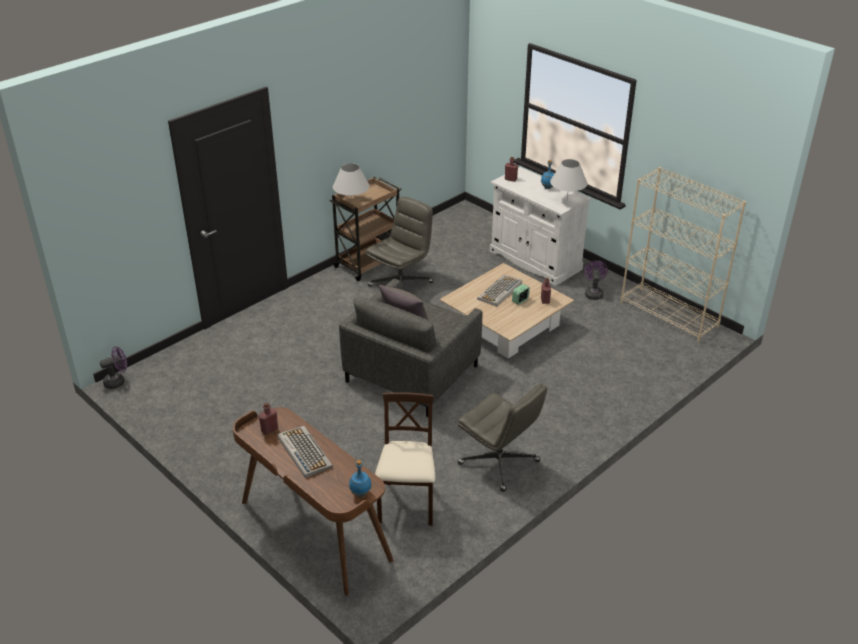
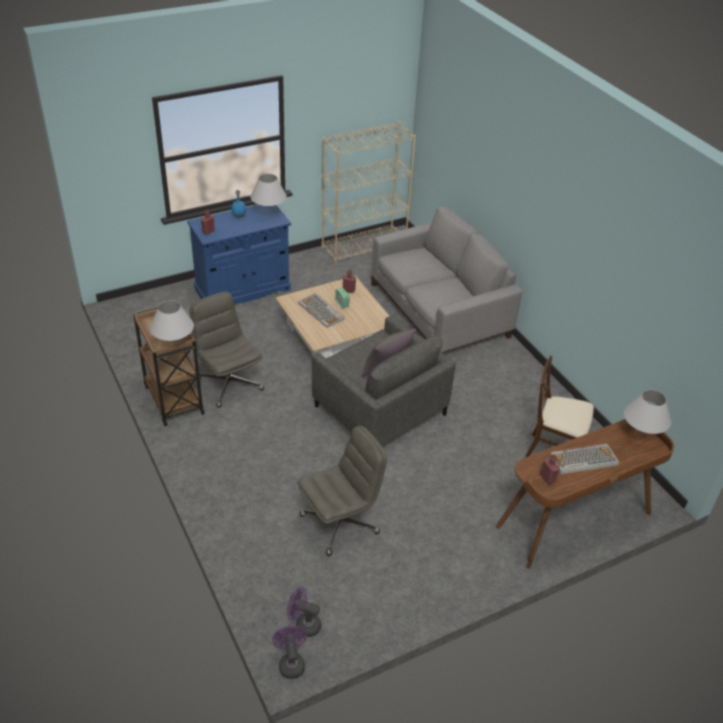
camera: 75 degrees left, 5 degrees up
blue bottle [349,460,372,497] -> white table lamp [624,390,671,435]
grey office chair [458,384,547,492] -> grey office chair moved to [298,425,387,556]
white cabinet [490,167,591,286] -> blue cabinet [187,205,291,304]
purple fan [584,260,608,300] -> purple fan moved to [287,587,321,637]
none -> grey sofa [371,206,522,353]

